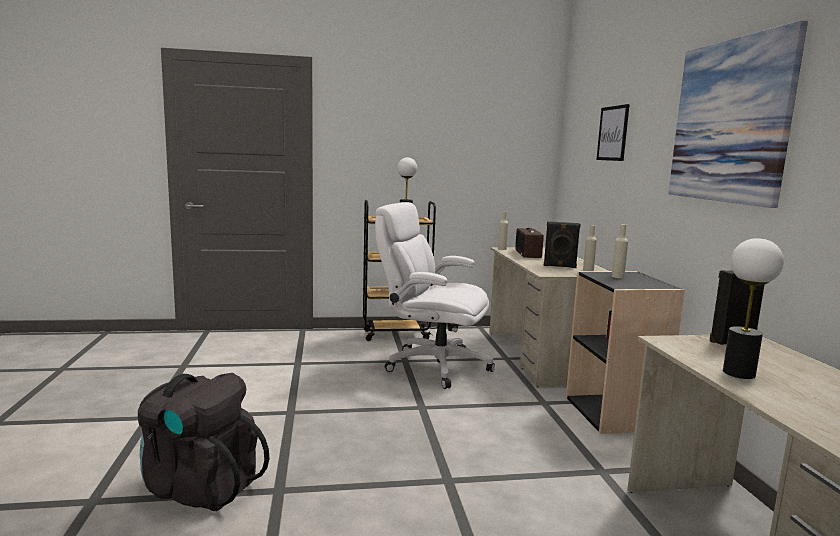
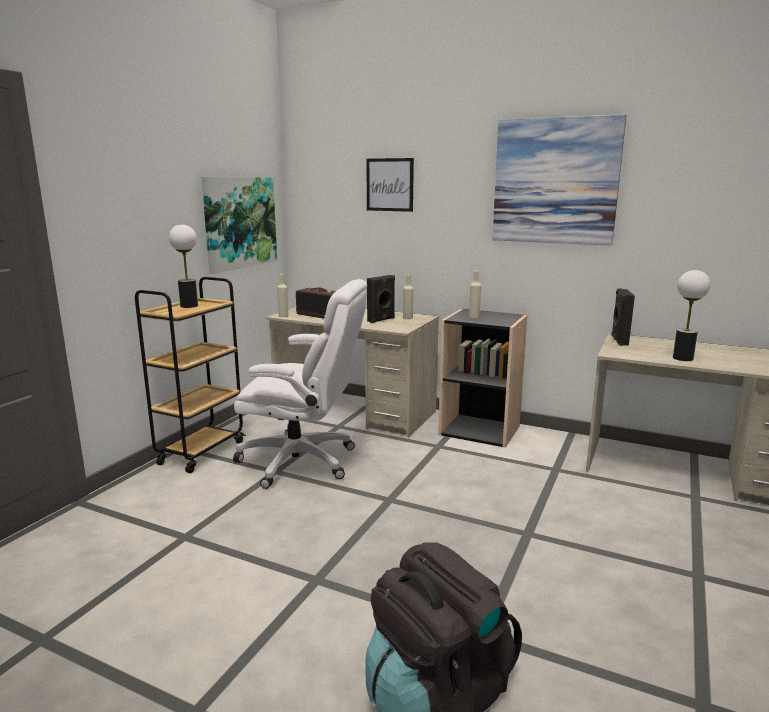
camera: 55 degrees left, 5 degrees up
white office chair [375,202,495,389] -> white office chair turned 135 degrees counterclockwise [233,279,367,489]
none -> picture [201,177,277,274]

